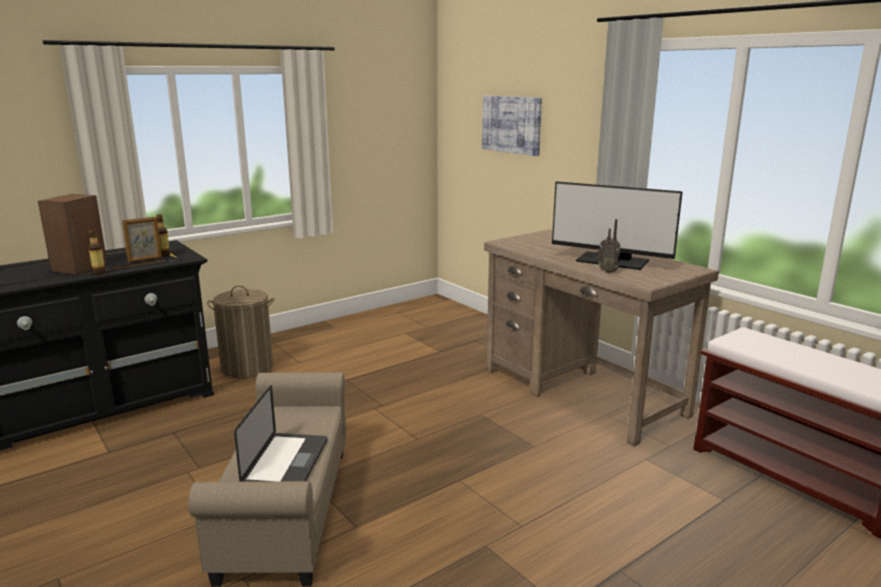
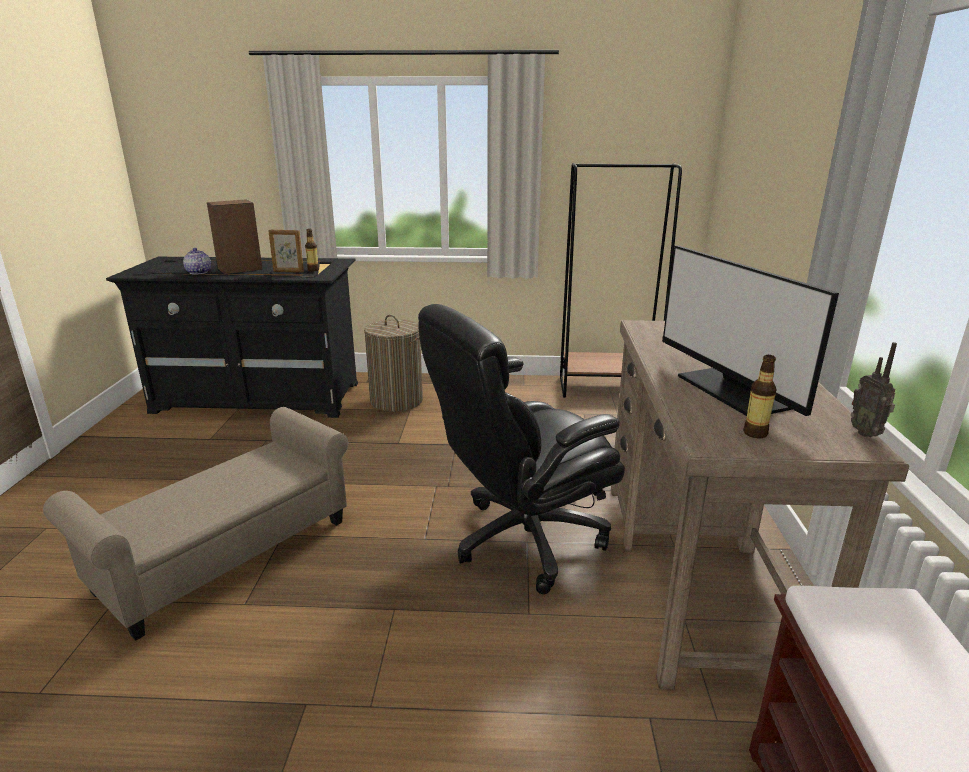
camera: 40 degrees right, 5 degrees up
bottle [88,229,106,275] -> bottle moved to [743,355,777,438]
laptop [234,385,327,482] -> none
picture [482,95,542,156] -> none
radio [597,219,621,273] -> radio moved to [851,342,897,437]
none -> teapot [183,248,211,275]
none -> black office chair [418,304,625,594]
none -> clothes rack [560,163,682,398]

